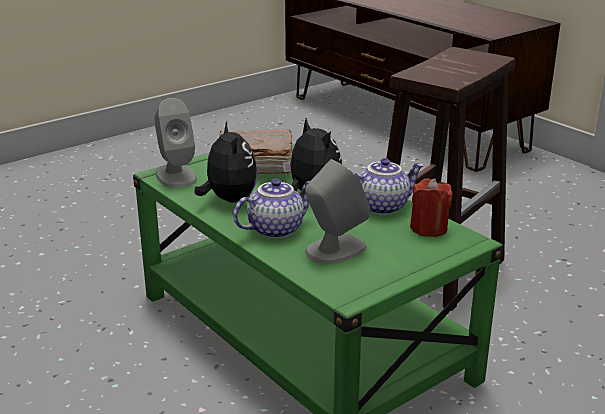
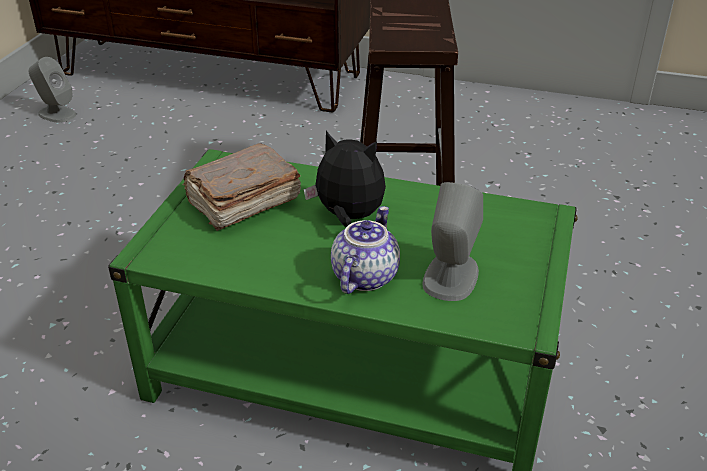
camera: 35 degrees left, 10 degrees up
grey speaker [155,98,197,188] -> grey speaker moved to [29,57,76,123]
plush toy [194,122,258,203] -> none
teapot [354,158,424,215] -> none
red candle [410,178,452,237] -> none

